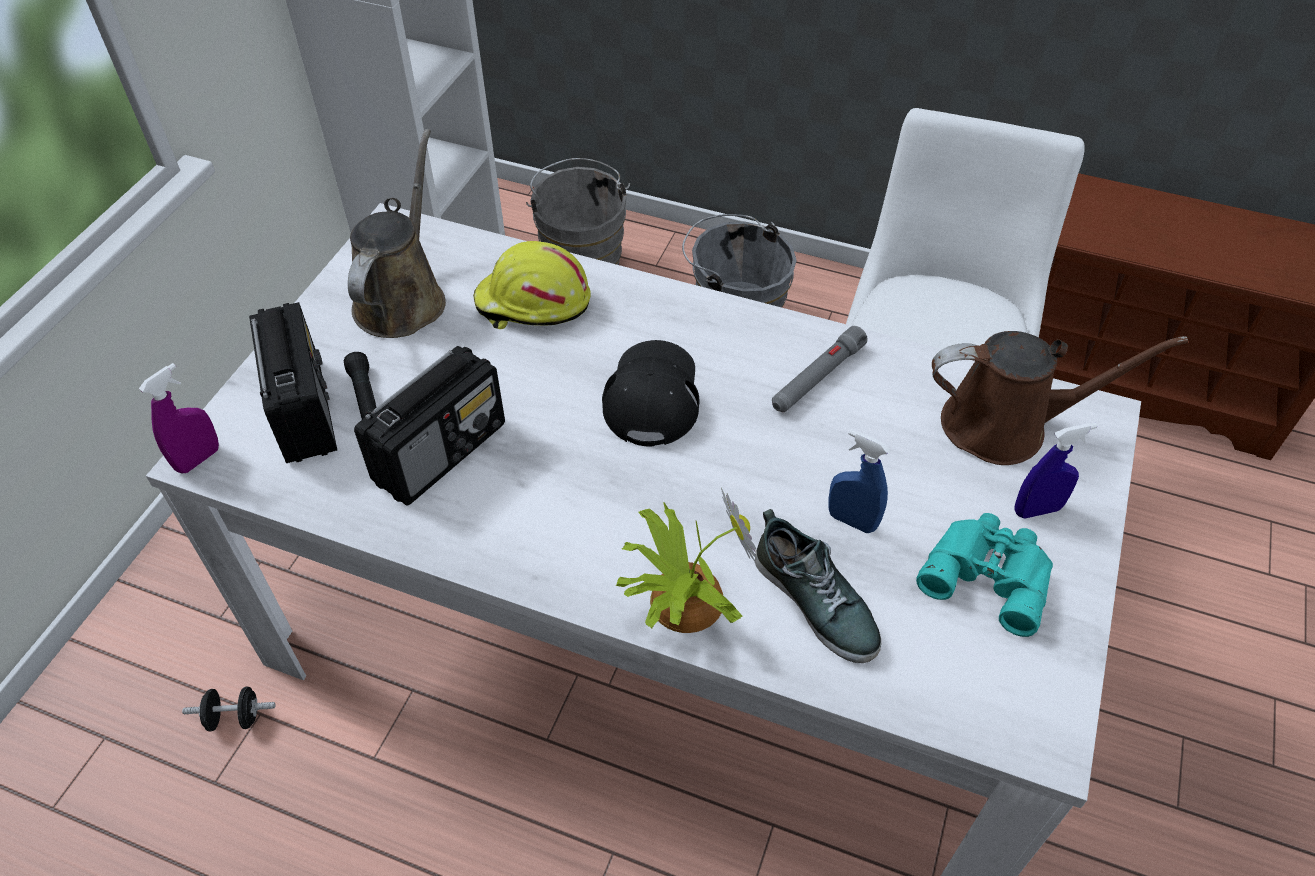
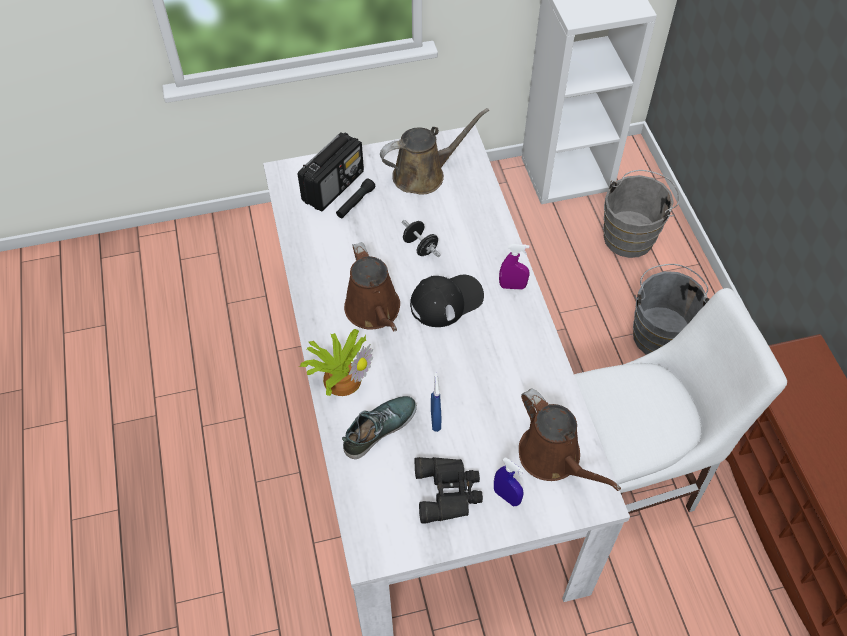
camera: 55 degrees right, 5 degrees up
purple spray bottle [139,363,219,473] -> purple spray bottle moved to [499,244,530,290]
black dumbbell [182,687,275,731] -> black dumbbell moved to [402,220,440,257]
radio [354,346,505,506] -> none
yellow hard hat [473,241,591,329] -> none
shoe [755,509,881,663] -> shoe turned 150 degrees counterclockwise [342,396,417,459]
grey flashlight [772,326,868,412] -> none
turquoise binoculars [916,513,1053,637] -> black binoculars [414,457,483,523]
none -> brown watering can [344,242,400,332]

